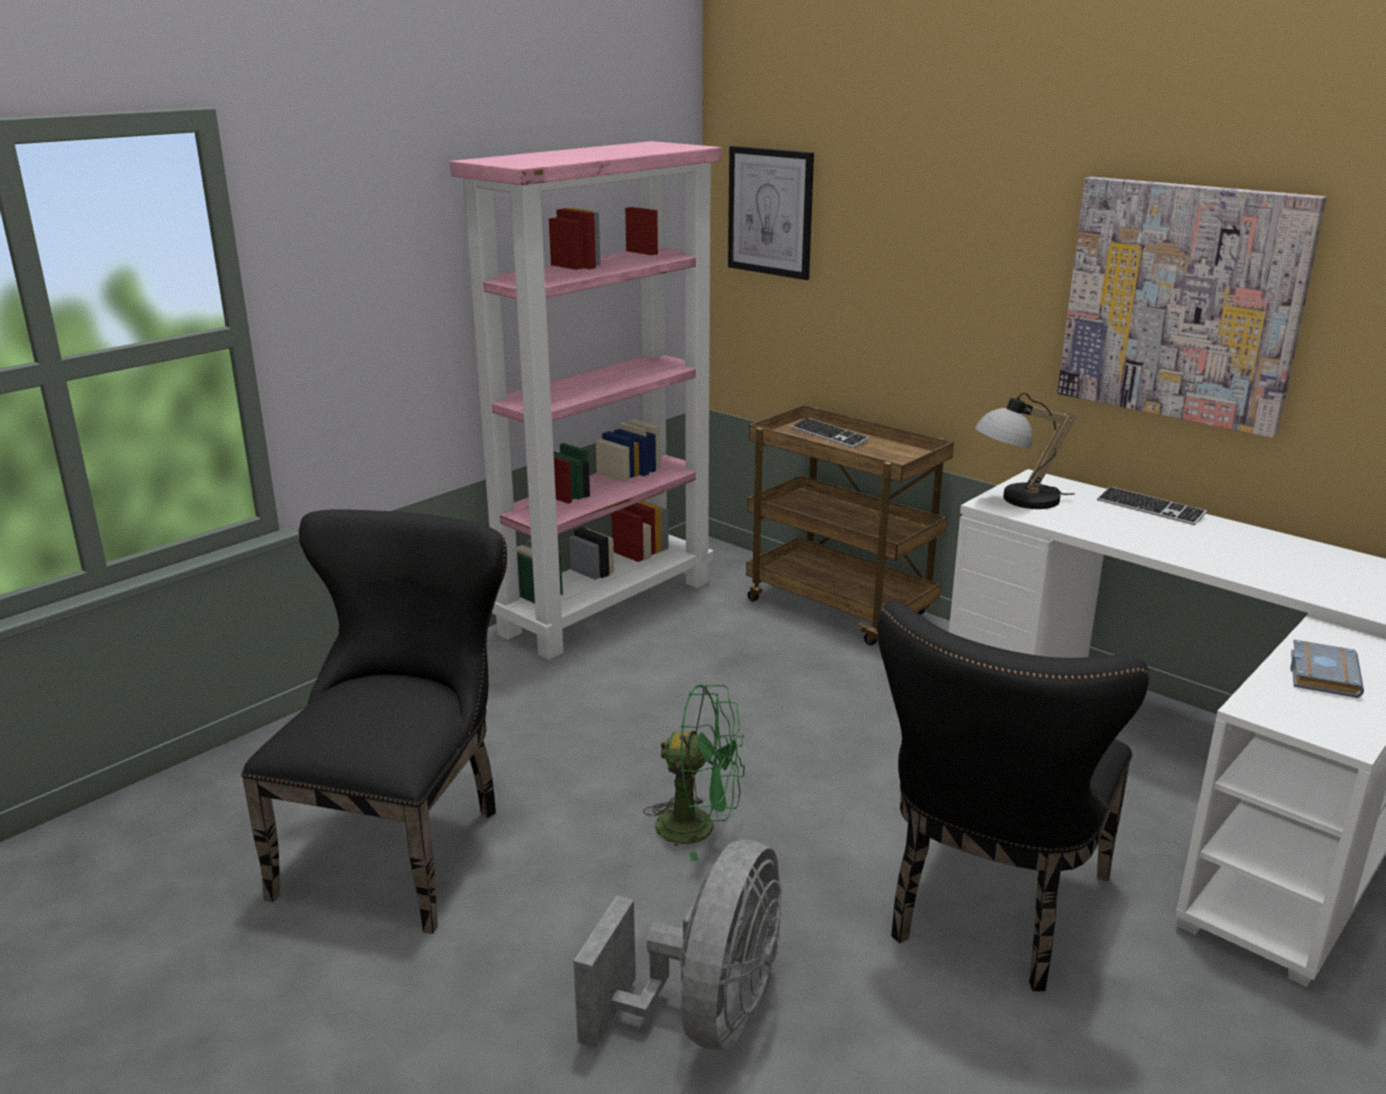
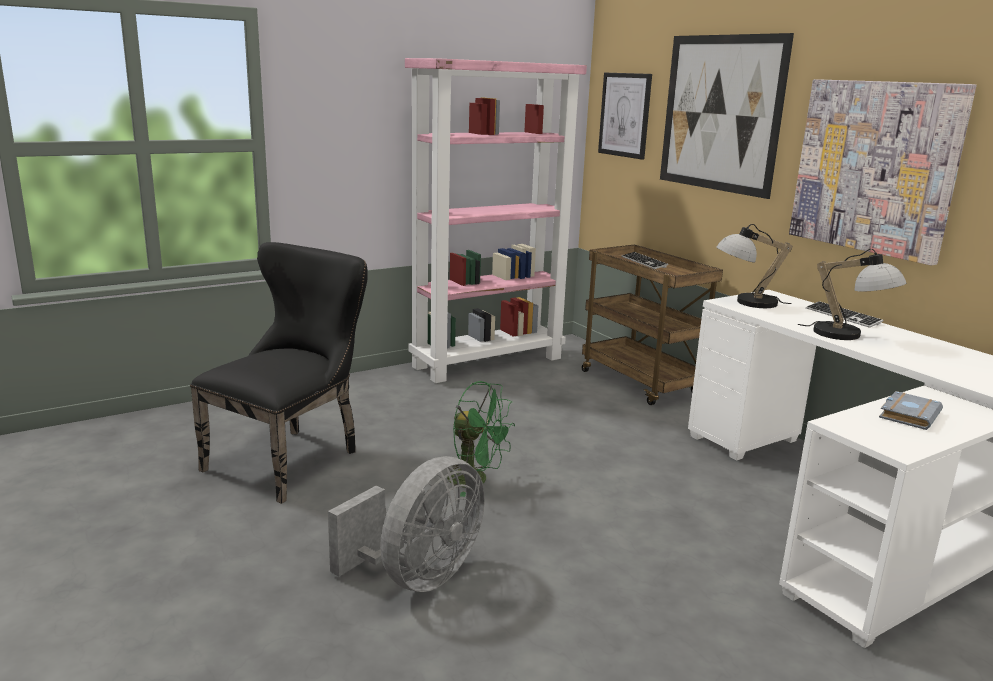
camera: 15 degrees right, 5 degrees down
black chair [877,602,1149,991] -> none
none -> picture [660,33,794,199]
none -> table lamp [798,249,906,340]

